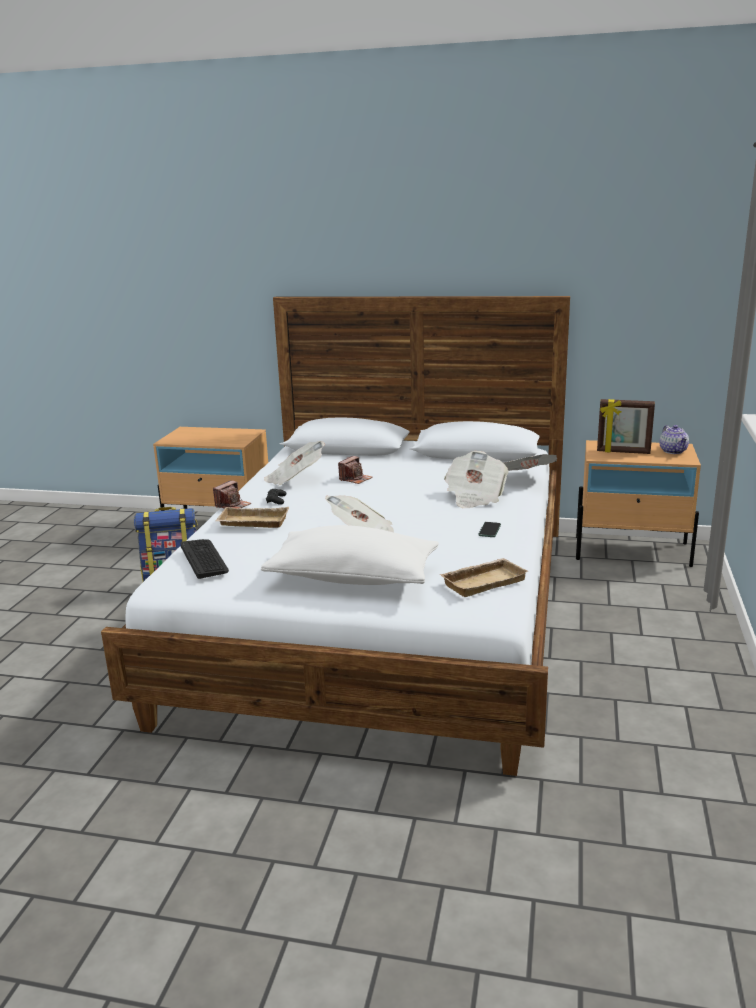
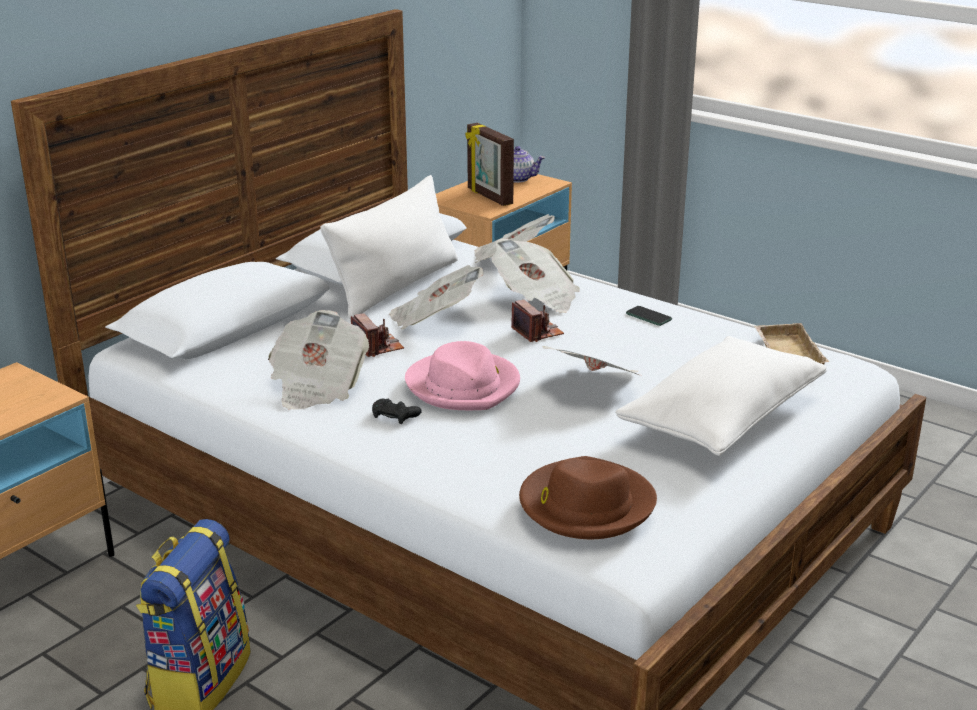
camera: 65 degrees left, 5 degrees up
keyboard [180,539,229,579] -> brown hat [519,456,657,539]
camera [213,480,251,509] -> camera moved to [511,300,564,342]
beige tray [216,507,289,528] -> none
picture frame [597,399,655,454] -> picture frame turned 105 degrees clockwise [465,123,514,206]
none -> white pillow [320,175,458,319]
none -> newspaper [389,265,484,330]
none -> pink hat [405,341,520,410]

